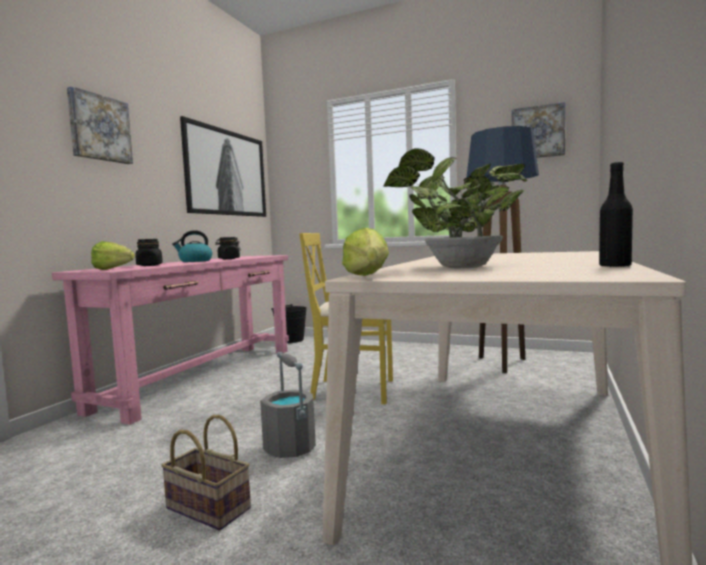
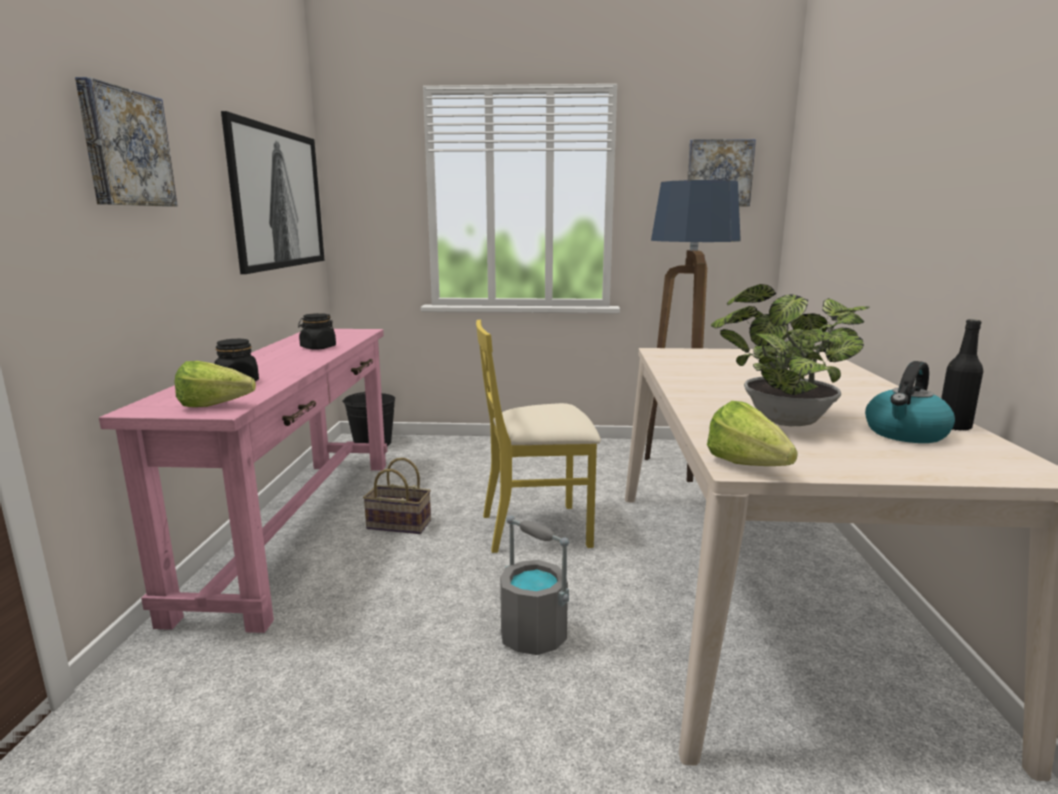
camera: 20 degrees left, 10 degrees up
basket [161,415,251,531] -> basket moved to [363,458,431,534]
kettle [172,230,212,262] -> kettle moved to [865,361,955,443]

